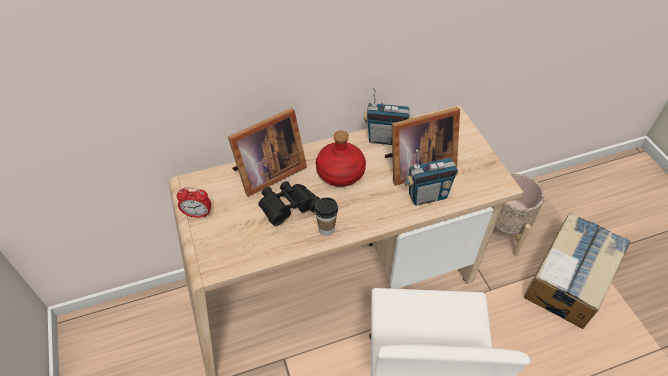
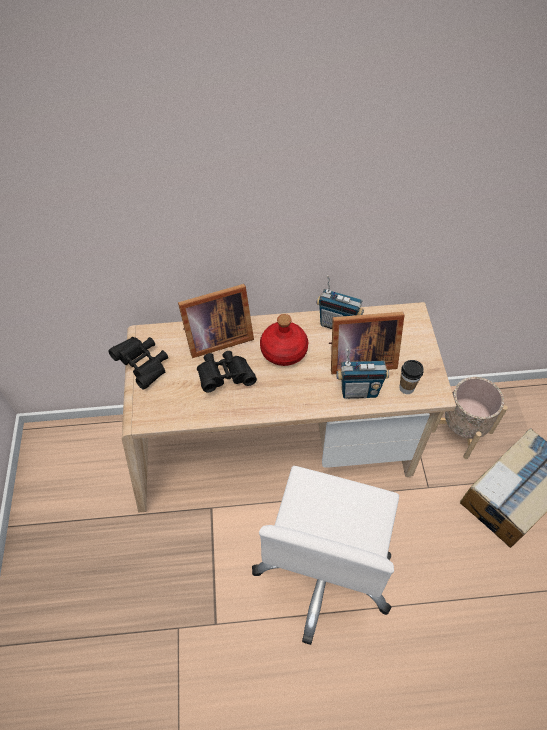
camera: 15 degrees right, 5 degrees up
alarm clock [176,187,211,218] -> black binoculars [109,337,168,389]
cup [314,197,338,236] -> cup moved to [399,360,424,394]

